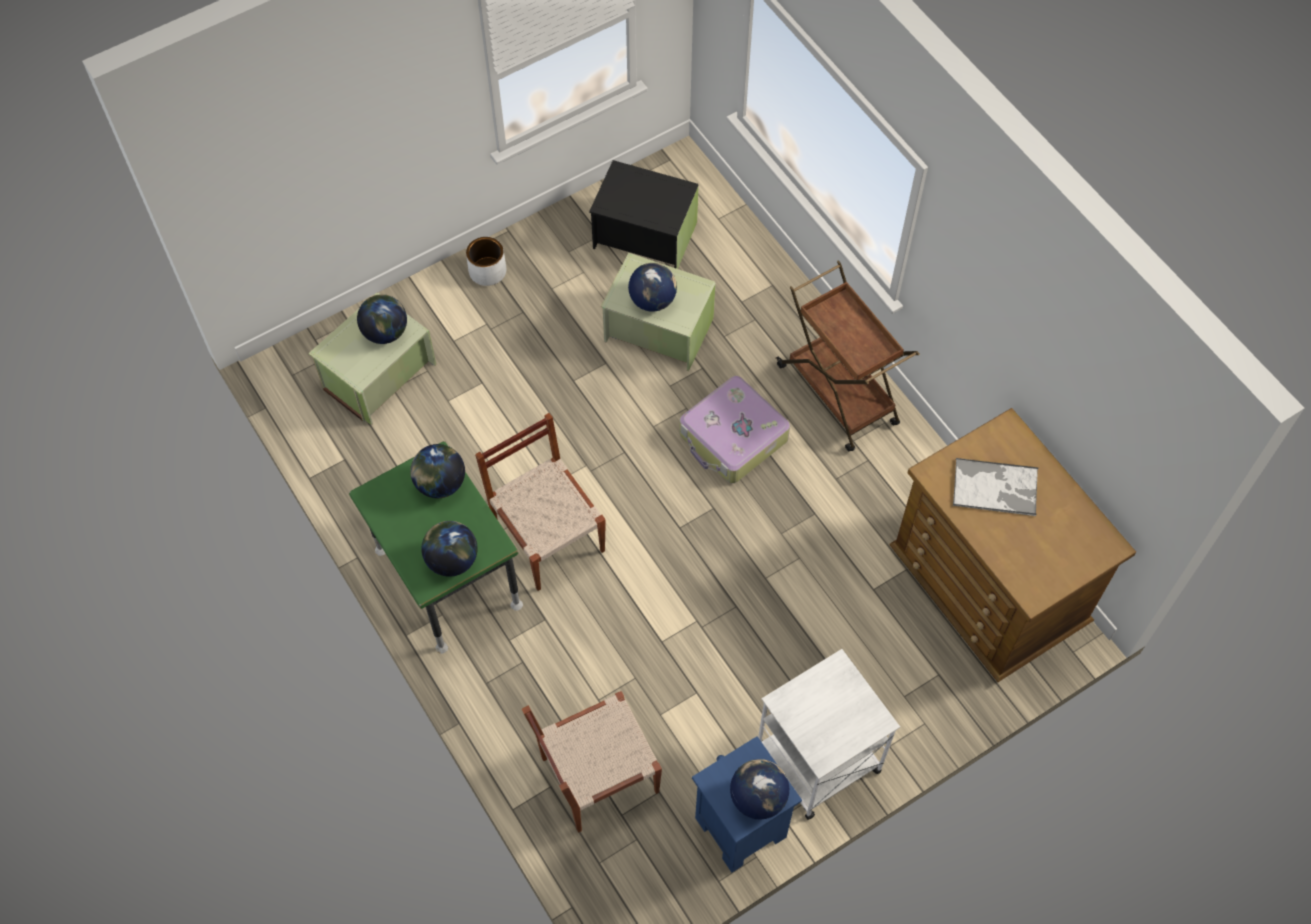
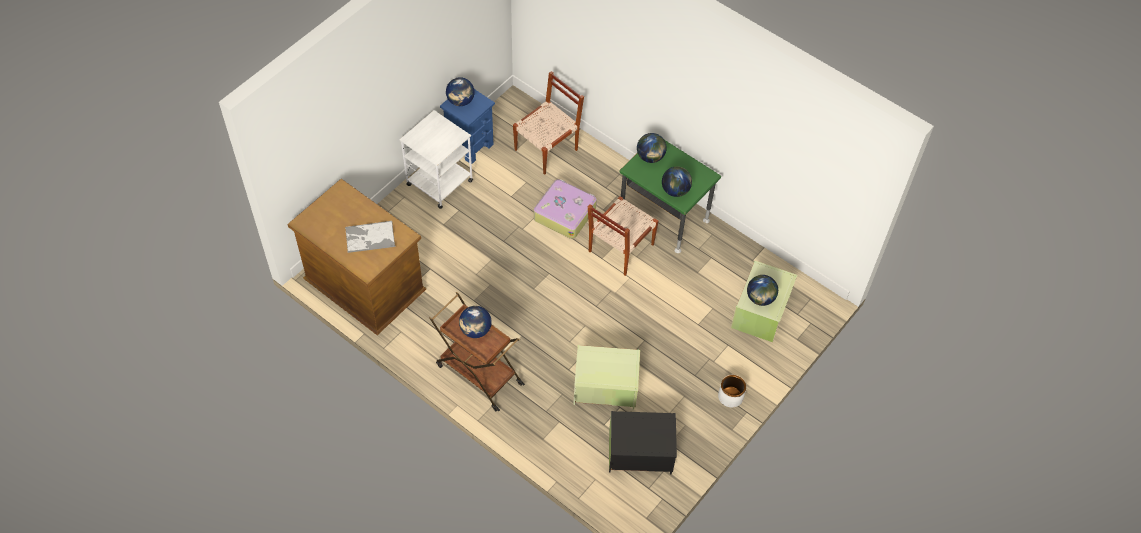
camera: 160 degrees right, 5 degrees down
chair [475,413,606,591] -> chair turned 90 degrees clockwise [588,196,658,276]
globe [628,263,677,312] -> globe moved to [459,306,492,338]
suitcase [679,376,790,483] -> suitcase moved to [534,179,597,239]

